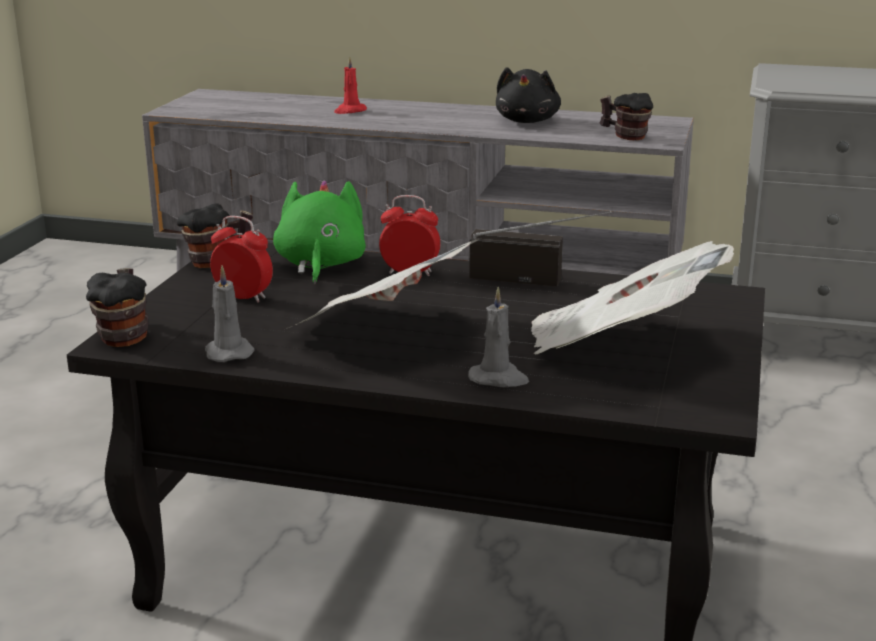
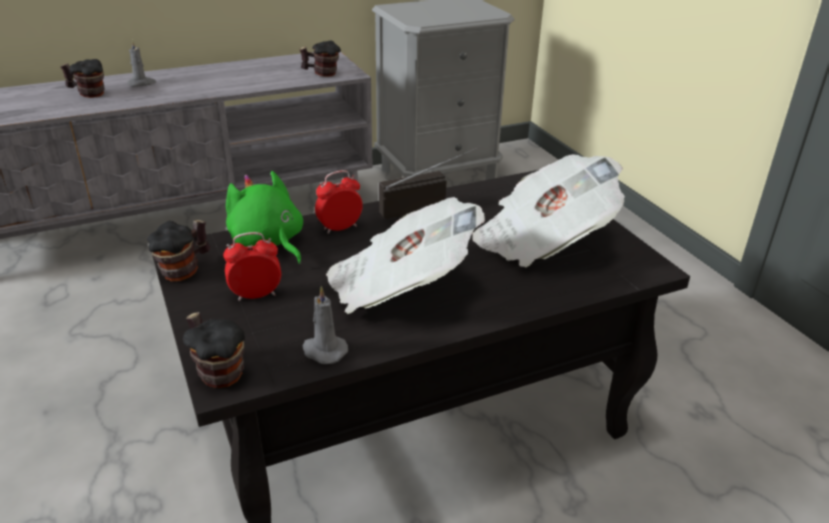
camera: 40 degrees left, 10 degrees up
red candle [334,56,367,114] -> mug [60,59,105,98]
grey candle [468,287,529,387] -> grey candle moved to [127,39,156,87]
black plush toy [496,67,561,123] -> none

